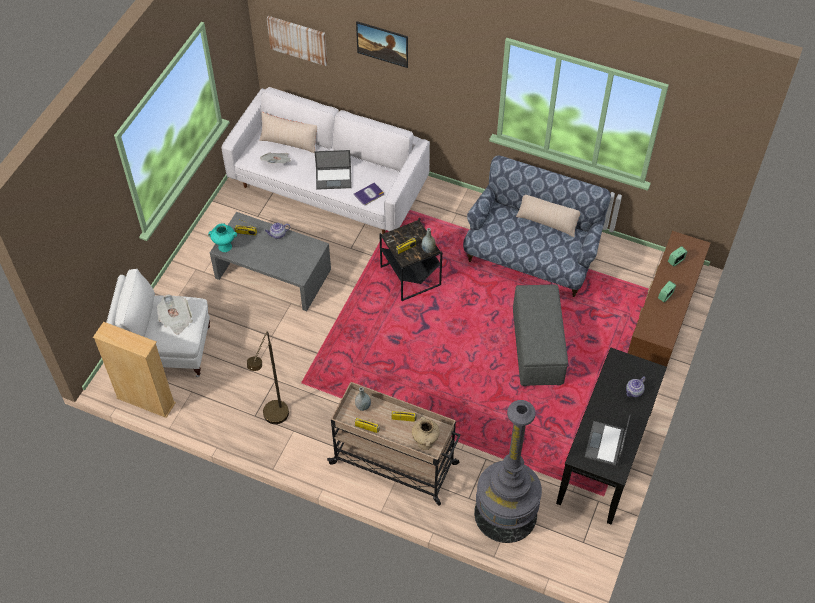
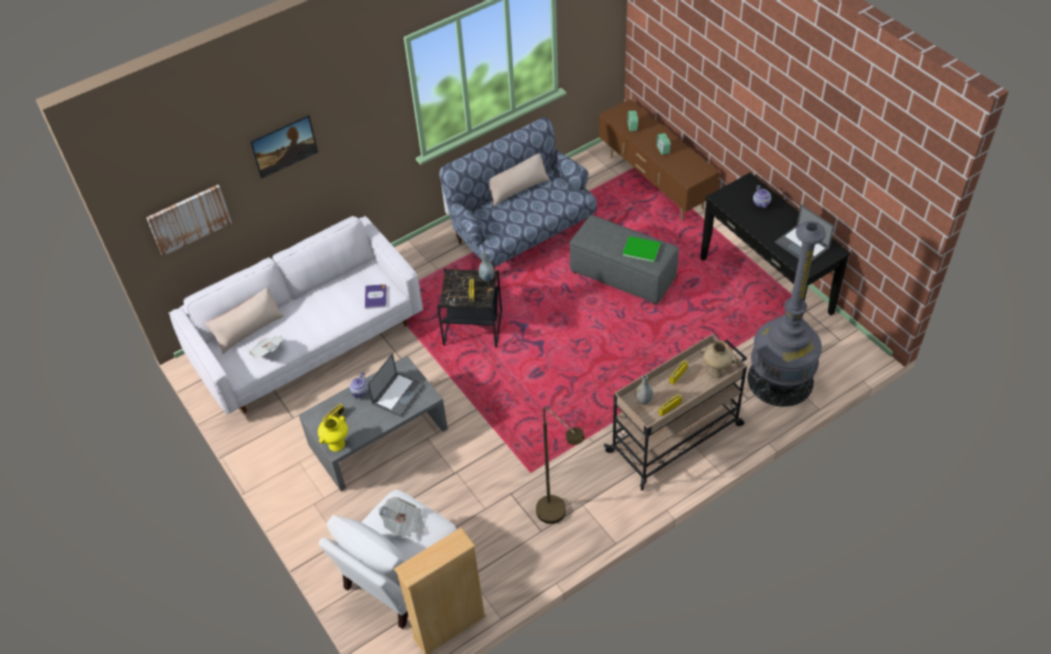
camera: 55 degrees left, 5 degrees down
turquoise vase [208,223,237,252] -> yellow vase [318,416,348,452]
laptop [314,150,352,190] -> laptop moved to [367,353,425,417]
none -> green book [622,236,660,262]

